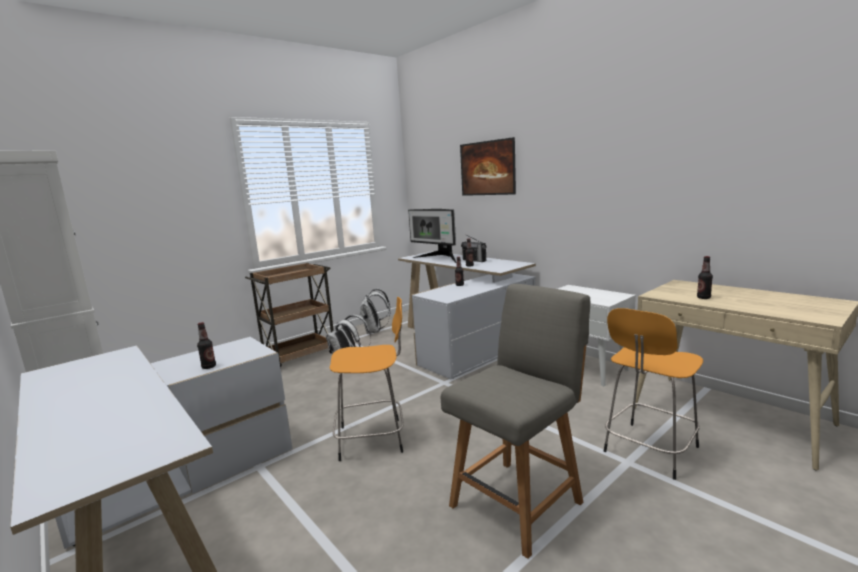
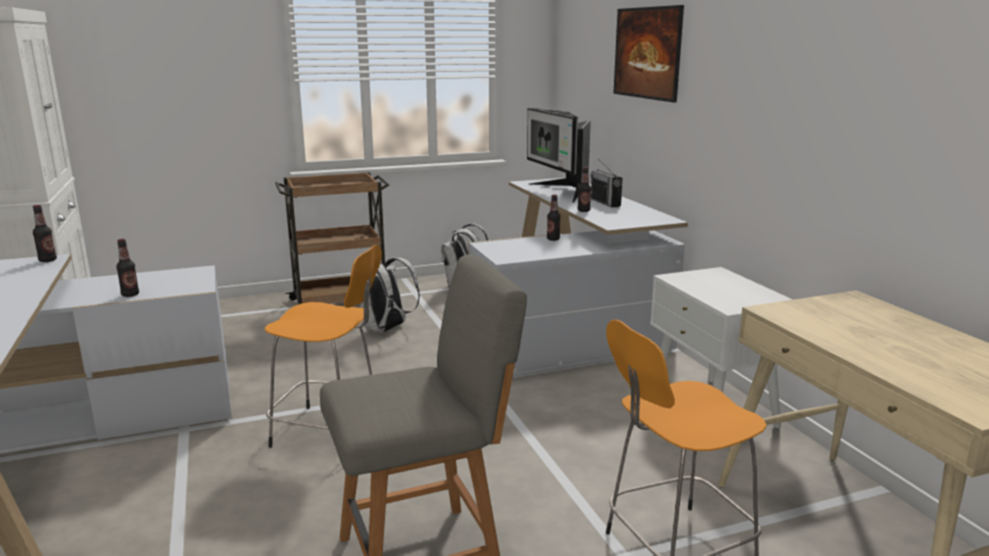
camera: 20 degrees right, 5 degrees up
bottle [697,256,713,299] -> bottle moved to [33,205,57,262]

